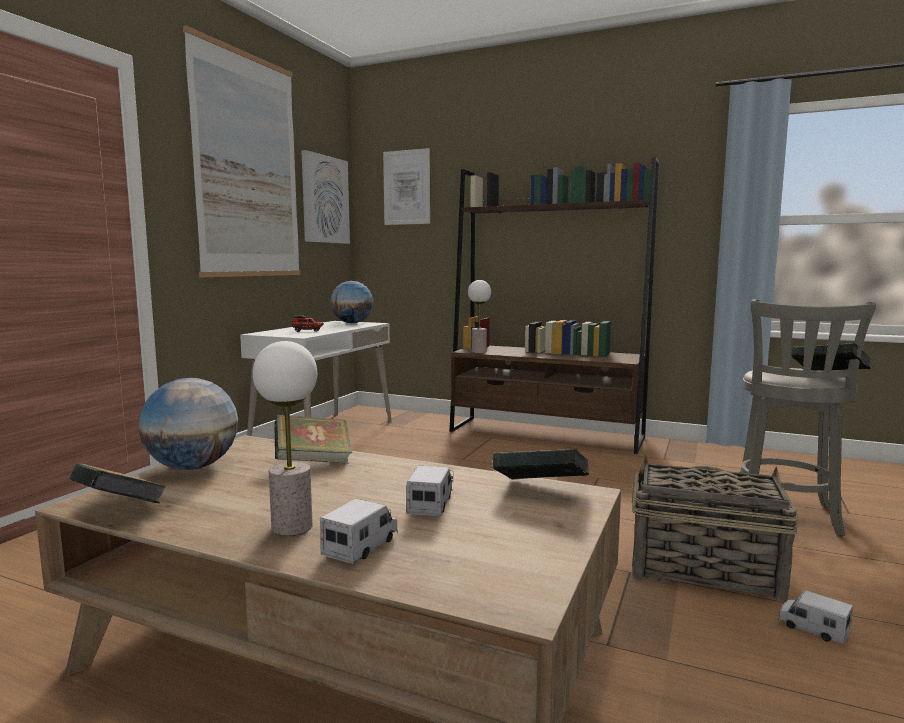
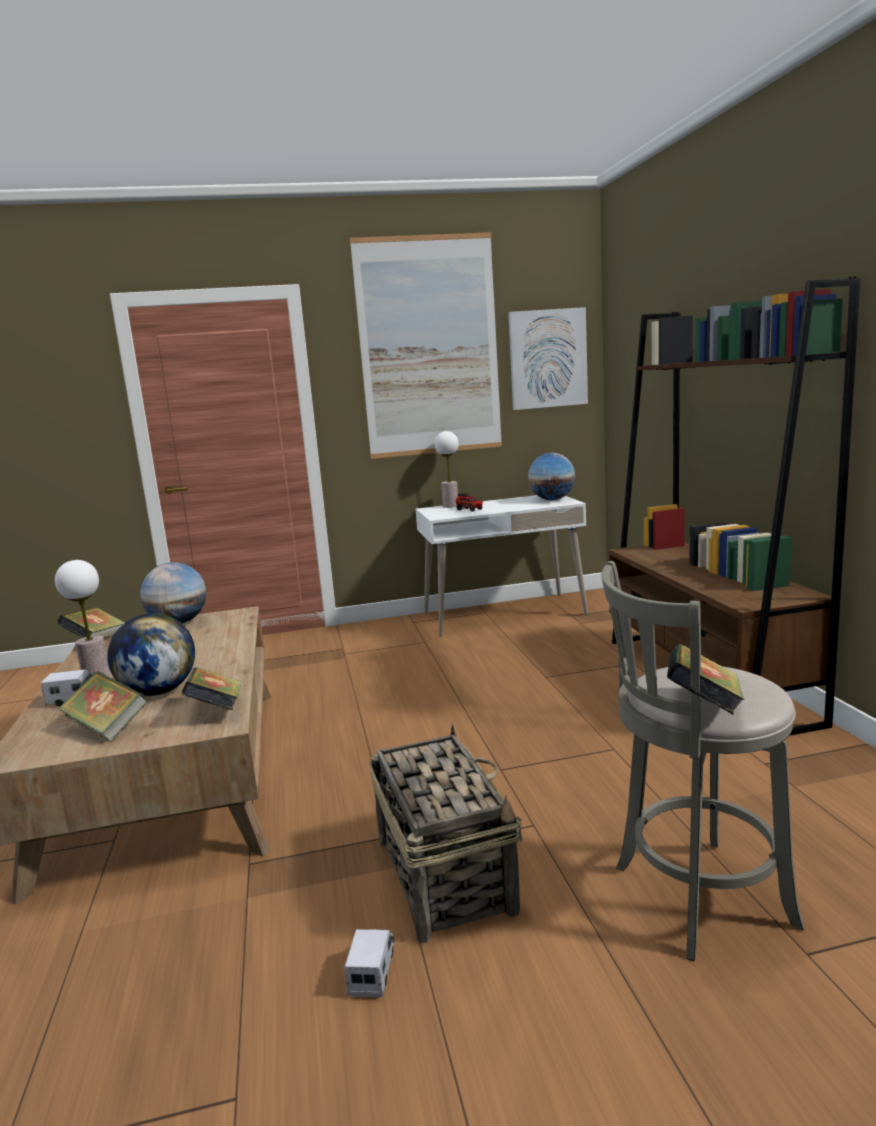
camera: 55 degrees right, 5 degrees up
book [274,415,352,464] -> book moved to [58,671,148,742]
picture [383,148,430,225] -> none
toy truck [407,466,453,516] -> globe [107,613,195,696]
table lamp [468,280,491,353] -> table lamp moved to [434,431,459,508]

